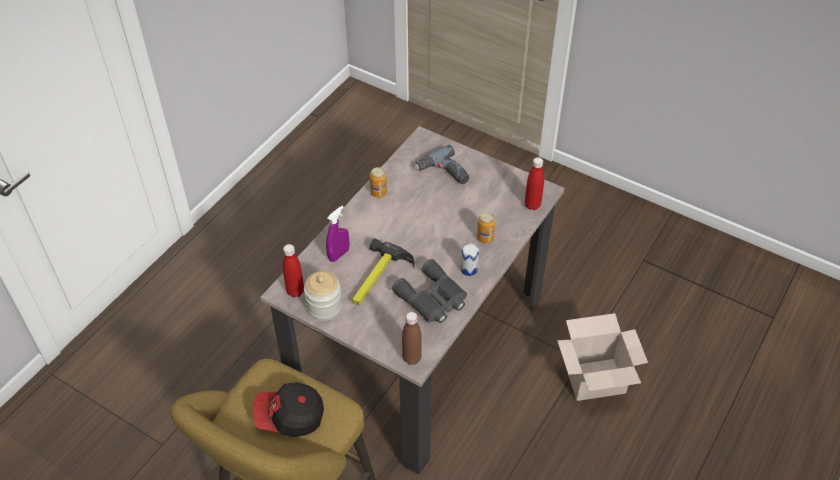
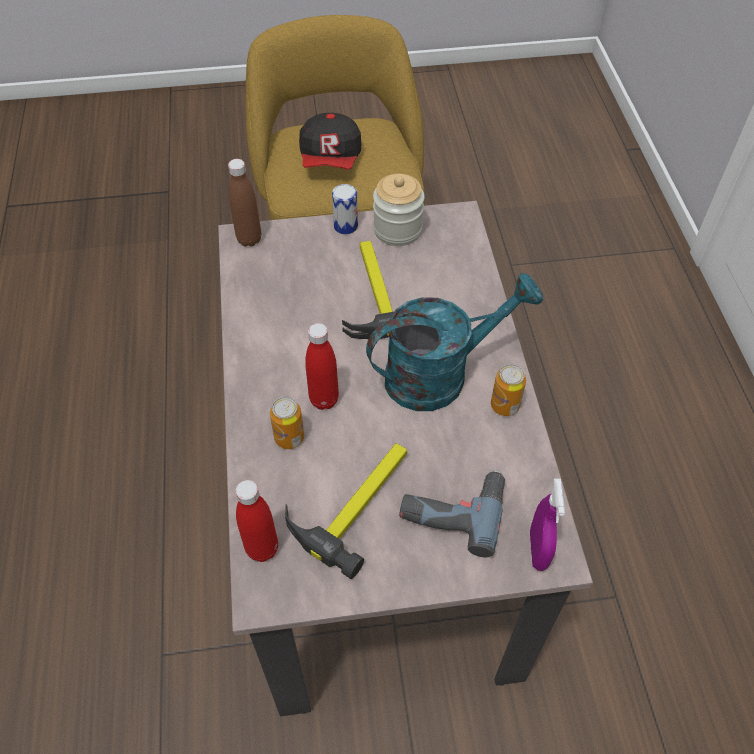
camera: 140 degrees right, 5 degrees up
cap [253,382,324,437] -> cap turned 135 degrees clockwise [299,113,361,170]
red bottle [283,244,304,298] -> red bottle moved to [305,323,339,410]
purple spray bottle [326,206,349,262] -> purple spray bottle moved to [530,479,565,571]
grey binoculars [392,259,467,323] -> none
can [461,243,479,276] -> can moved to [332,184,358,235]
cardboard box [557,313,648,401] -> none
none -> hammer [285,443,407,579]
none -> turquoise watering can [366,273,543,411]

